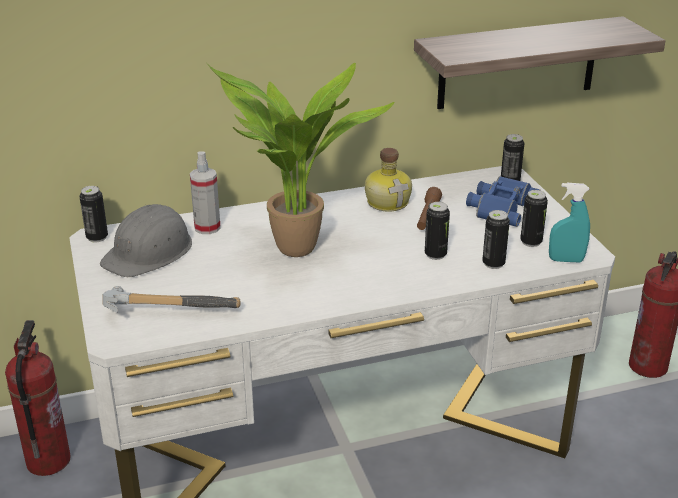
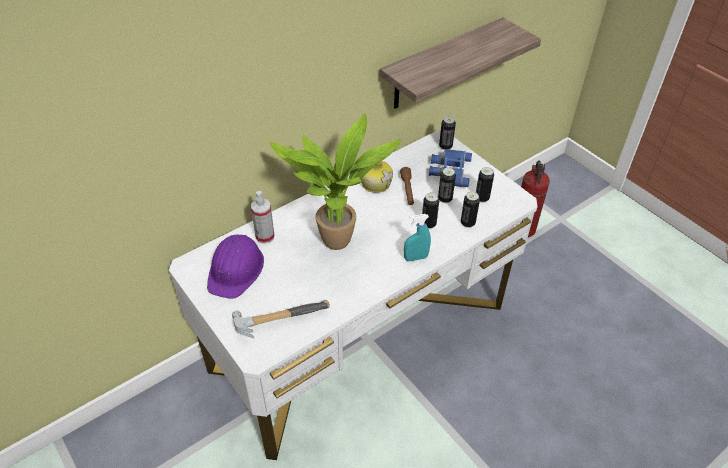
camera: 20 degrees left, 15 degrees up
fire extinguisher [5,320,71,476] -> none
can [79,186,108,242] -> can moved to [438,168,456,203]
grey hard hat [100,204,192,277] -> purple hard hat [207,234,264,299]
turquoise spray bottle [549,183,590,262] -> turquoise spray bottle moved to [404,214,431,261]

